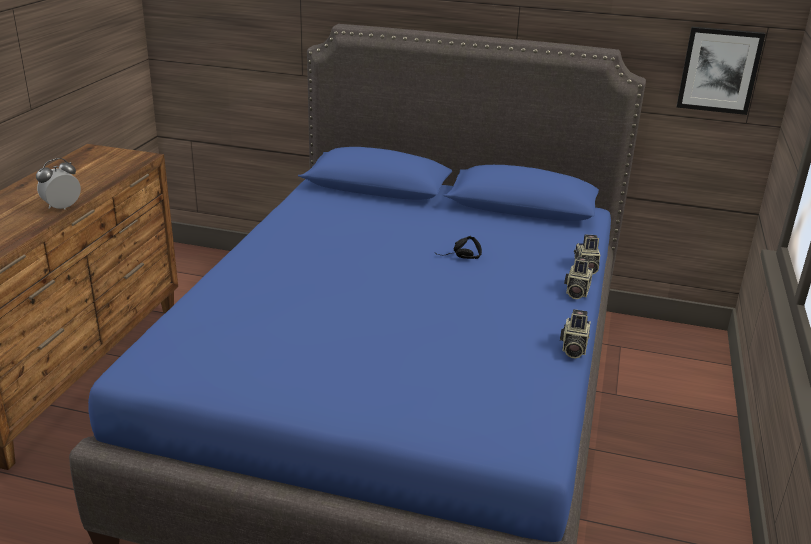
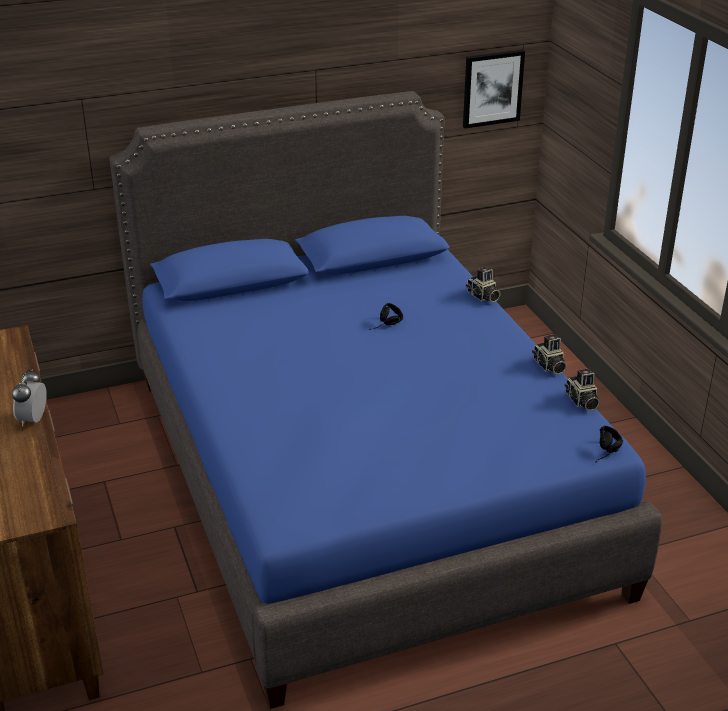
camera: 35 degrees left, 5 degrees up
camera [564,257,593,299] -> camera moved to [565,369,600,411]
none -> black headphones [595,426,623,463]

